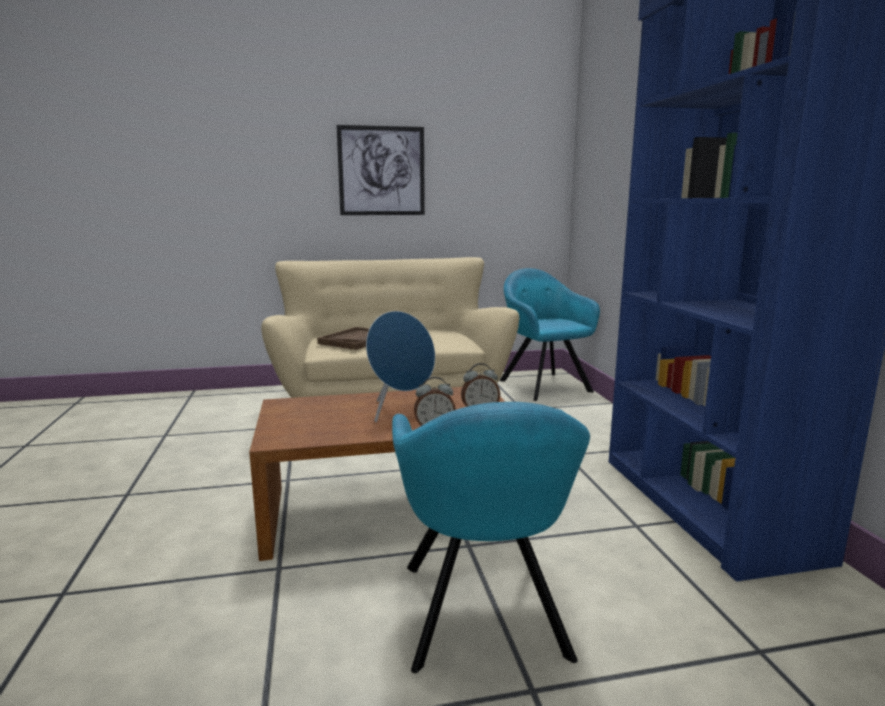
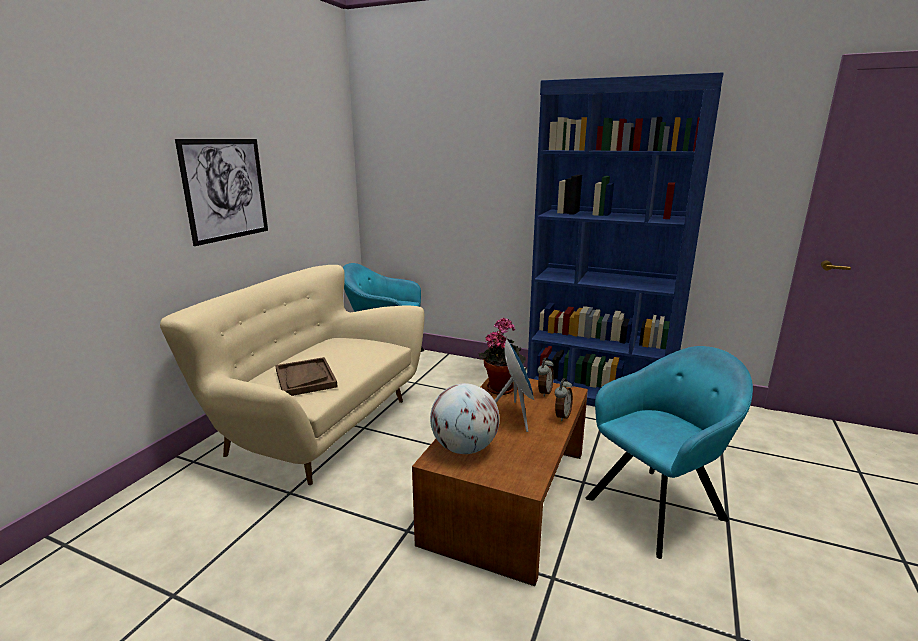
camera: 55 degrees left, 5 degrees up
turquoise armchair [392,402,590,673] -> turquoise armchair turned 60 degrees counterclockwise [586,346,753,559]
none -> globe [430,383,500,454]
none -> potted plant [478,317,526,395]

